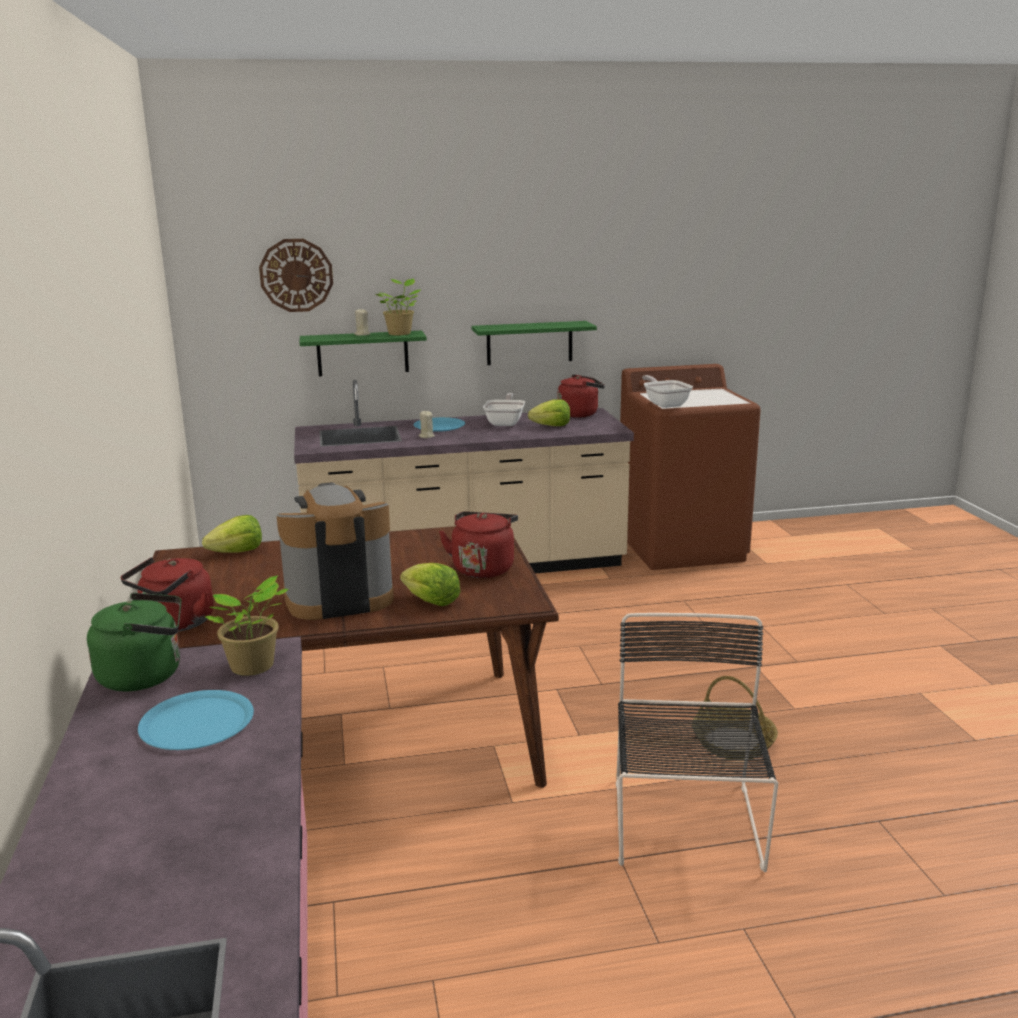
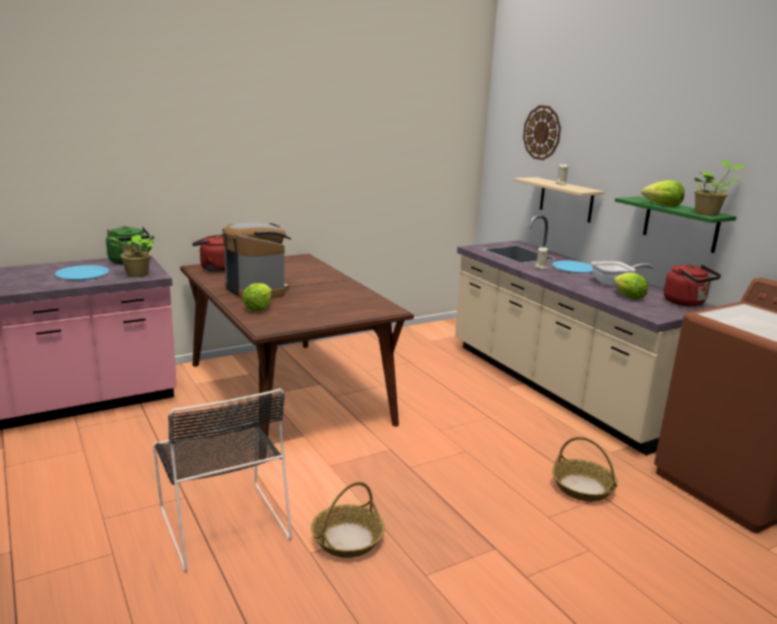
camera: 70 degrees right, 0 degrees up
lettuce [202,515,262,553] -> lettuce moved to [642,180,685,207]
green shelf [300,330,427,376] -> beige shelf [514,177,604,223]
potted plant [375,279,421,335] -> potted plant moved to [694,161,745,216]
red kettle [439,511,518,578] -> none
black chair [616,613,778,872] -> black chair turned 75 degrees clockwise [153,388,292,572]
frying pan [642,375,693,408] -> none
none -> basket [552,437,618,502]

